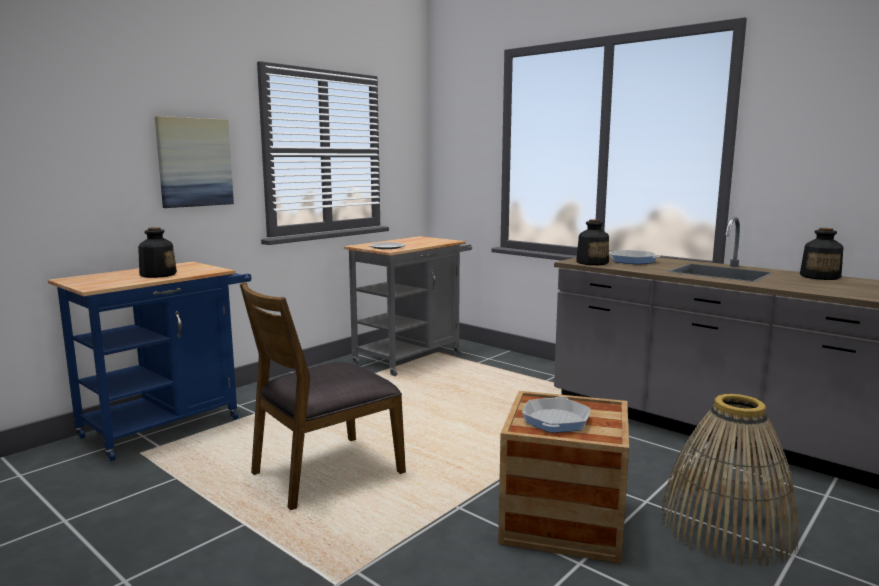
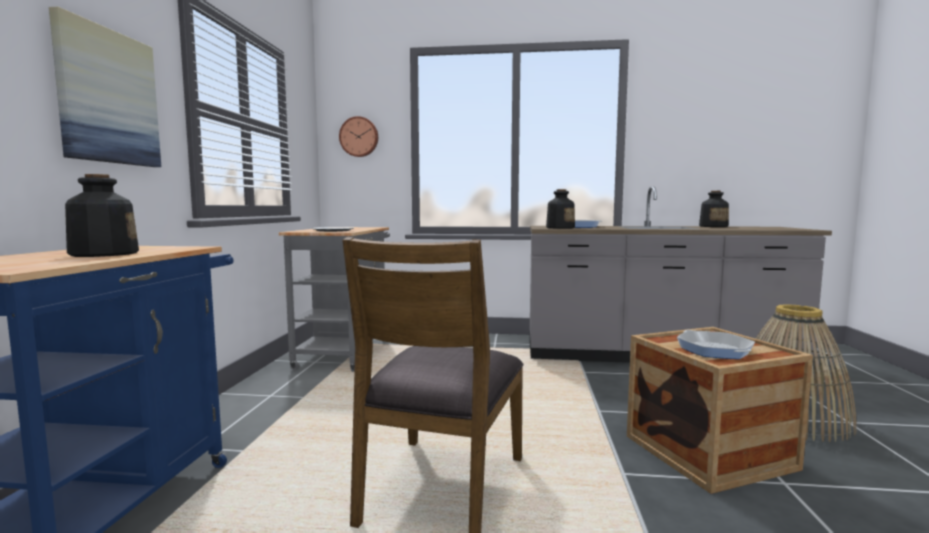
camera: 35 degrees left, 5 degrees down
none -> wall clock [339,116,378,157]

